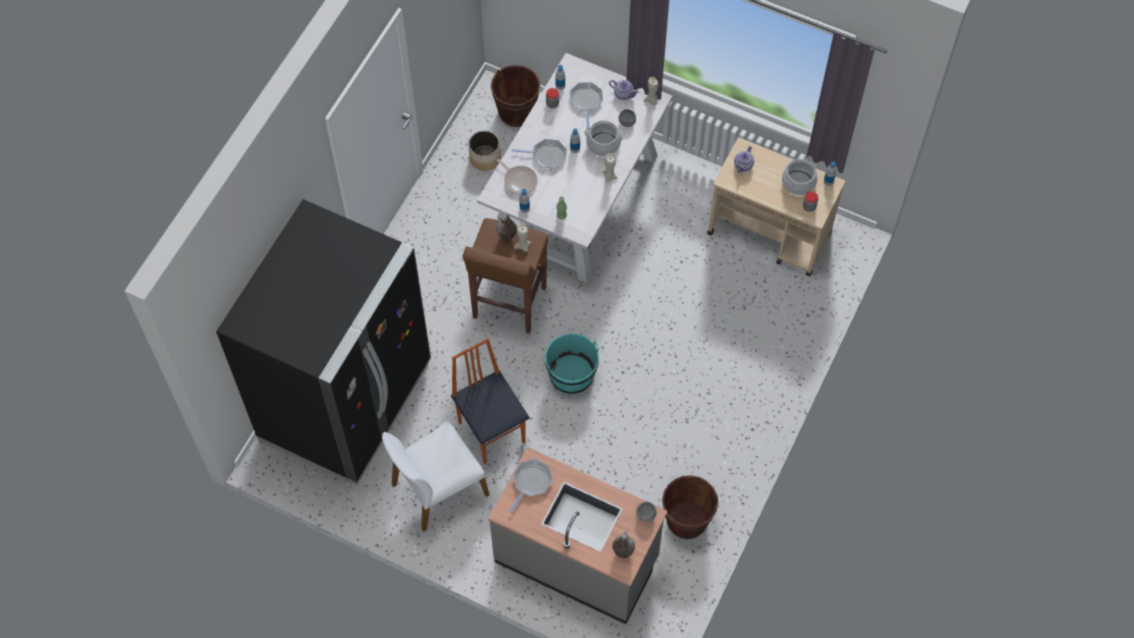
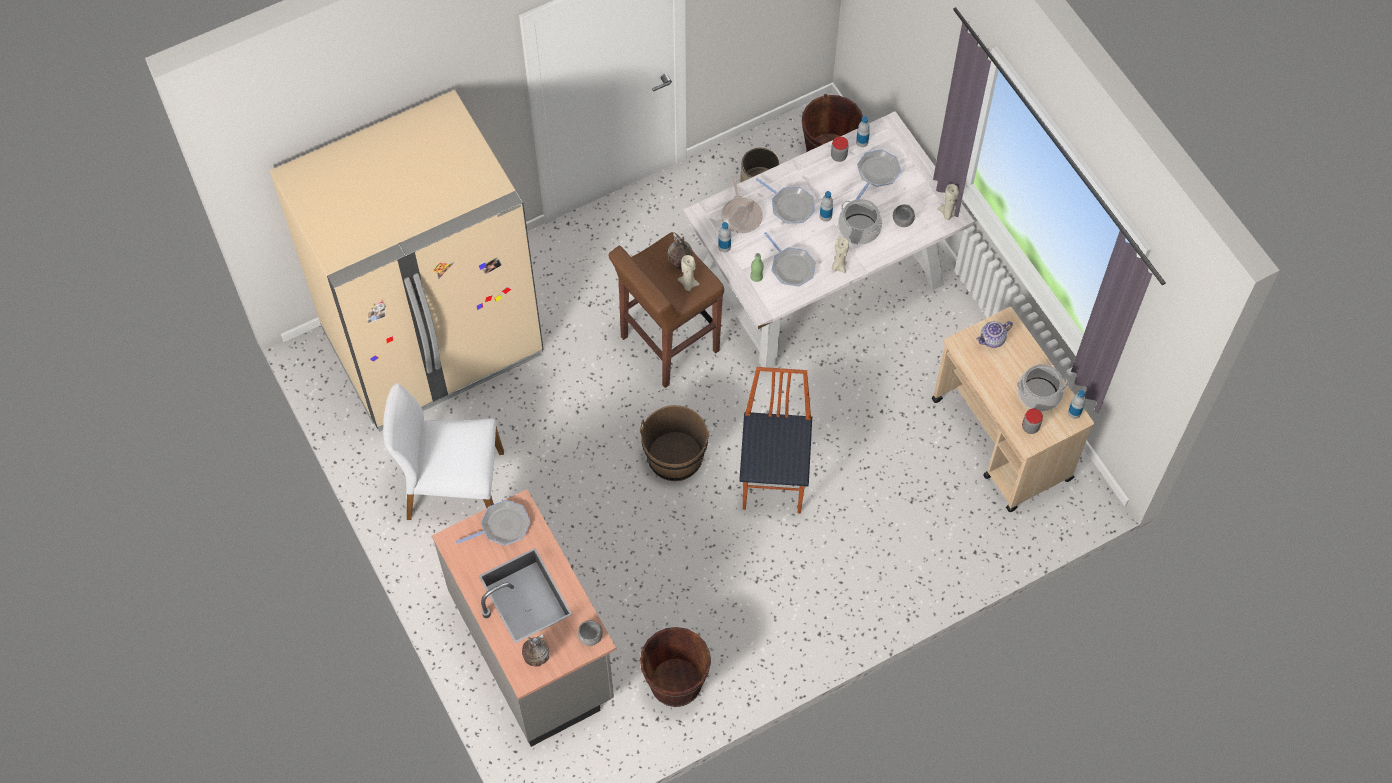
camera: 35 degrees right, 0 degrees up
black fridge [216,199,431,485] -> beige fridge [270,90,544,432]
chair [451,338,529,464] -> chair moved to [739,367,812,513]
turquoise bucket [545,333,599,394] -> brown bucket [640,405,709,481]
teapot [609,80,639,100] -> none
none -> frying pan [764,232,816,286]

